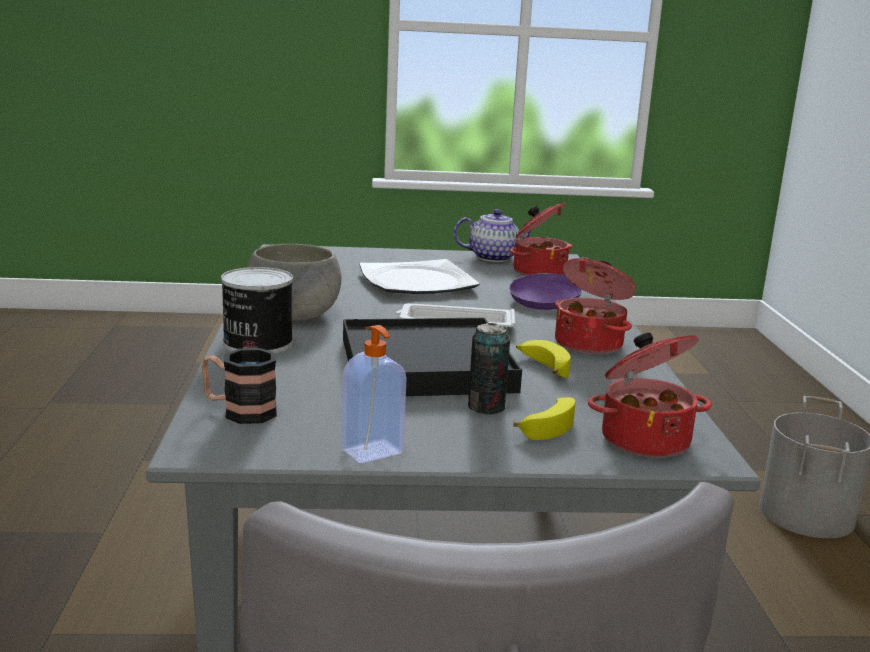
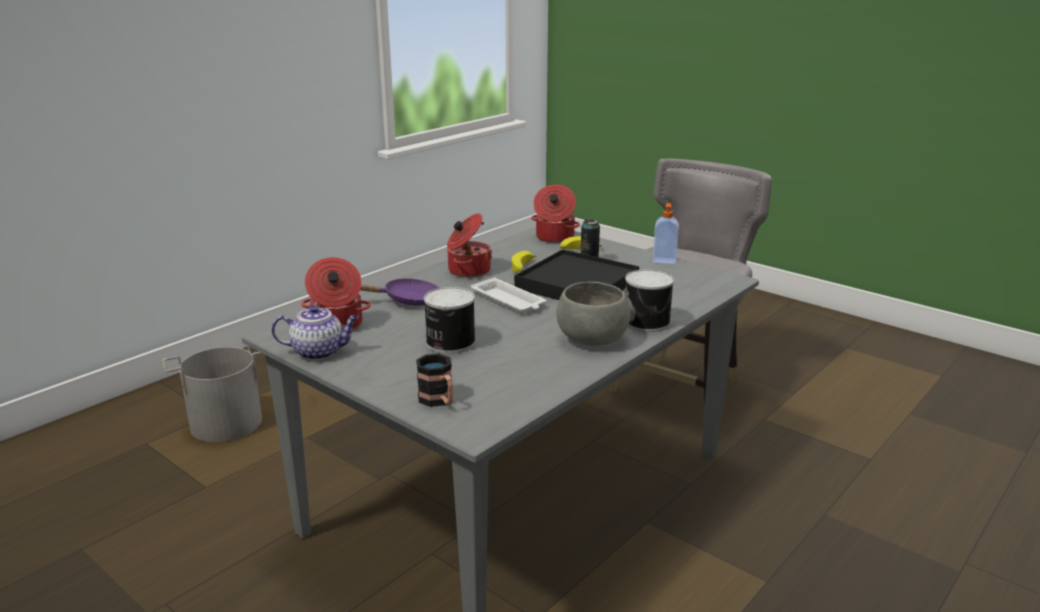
camera: 135 degrees left, 5 degrees up
mug [201,348,277,424] -> mug moved to [416,354,453,407]
plate [359,259,480,294] -> can [424,287,476,354]
teapot [454,209,531,262] -> teapot turned 135 degrees clockwise [271,305,359,360]

